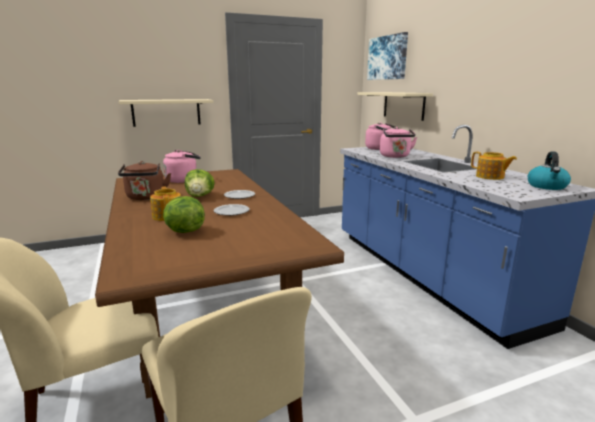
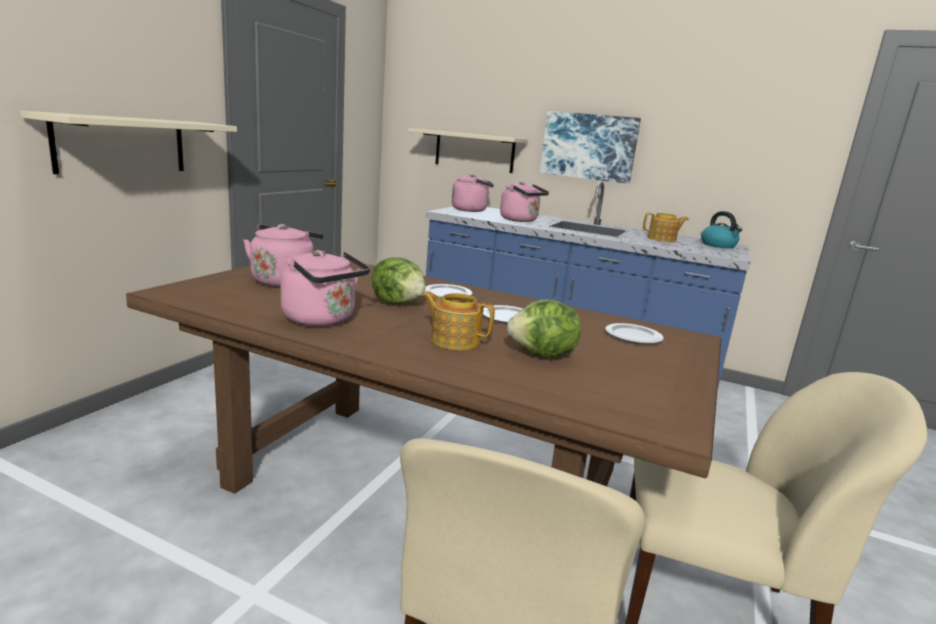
camera: 45 degrees left, 0 degrees up
brown kettle [118,161,171,200] -> pink kettle [280,250,370,326]
picture [367,32,408,80] -> picture moved to [540,111,641,184]
none -> plate [605,323,664,344]

